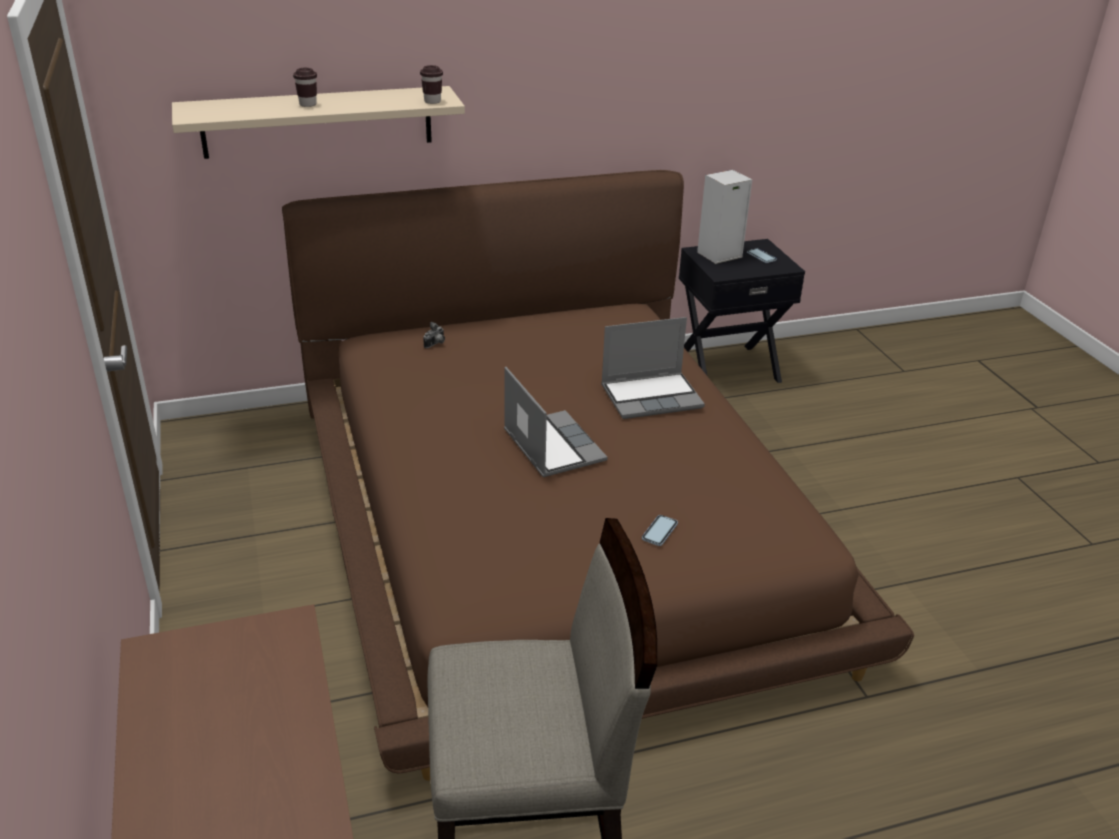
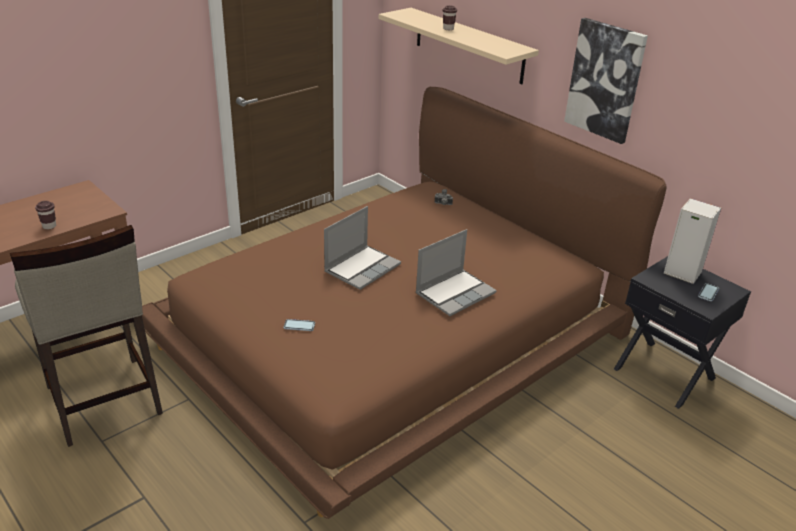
camera: 65 degrees right, 0 degrees up
brown cup [420,65,443,104] -> brown cup moved to [35,201,56,229]
laptop [601,317,705,419] -> laptop turned 90 degrees counterclockwise [415,229,497,316]
none -> picture [564,18,648,144]

